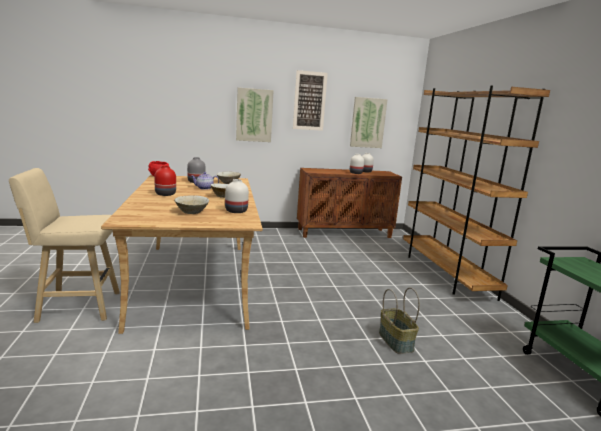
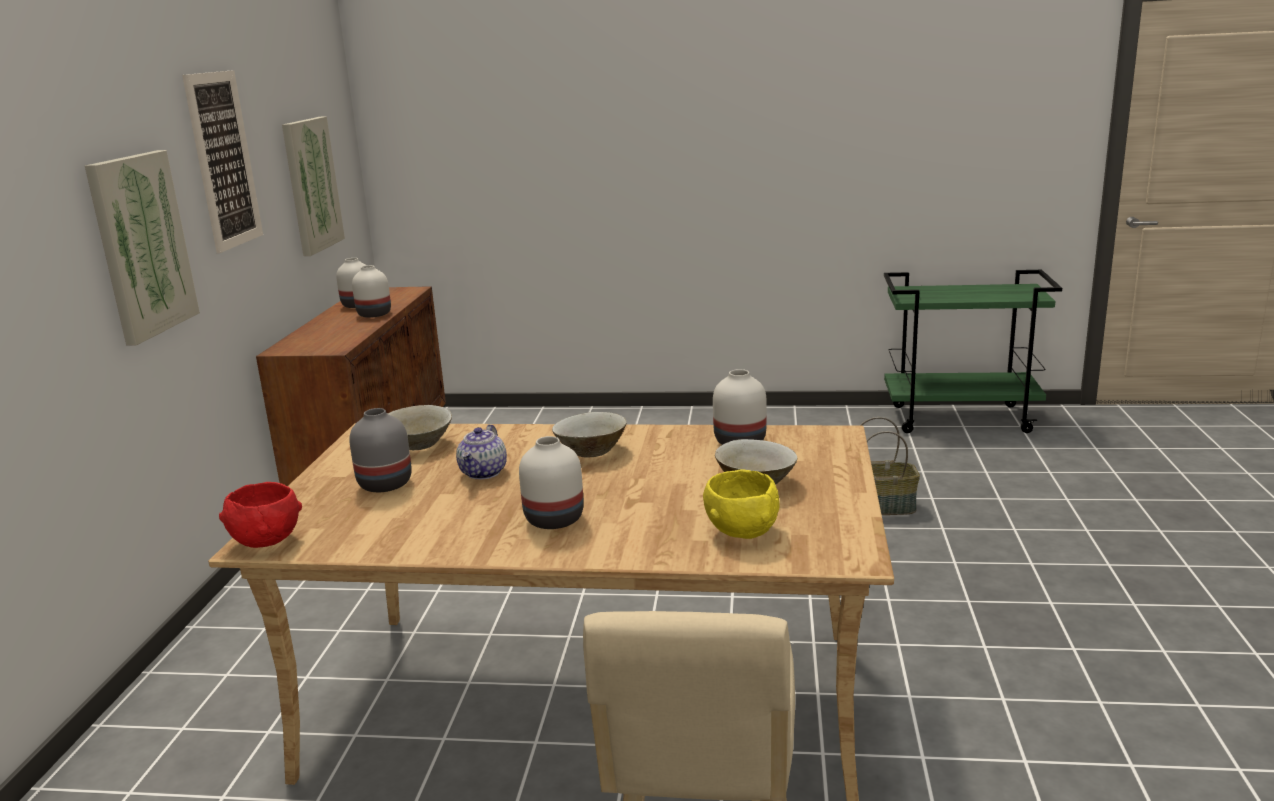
camera: 70 degrees left, 5 degrees up
red vase [154,165,176,196] -> white vase [519,436,584,529]
brown bookcase [403,86,550,301] -> none
none -> yellow bowl [703,469,780,539]

